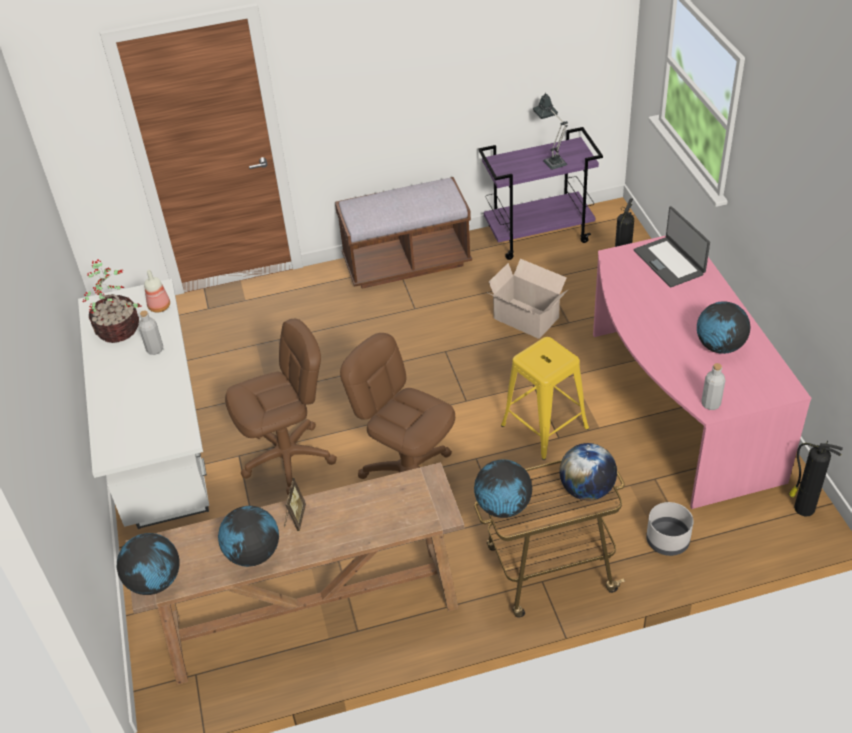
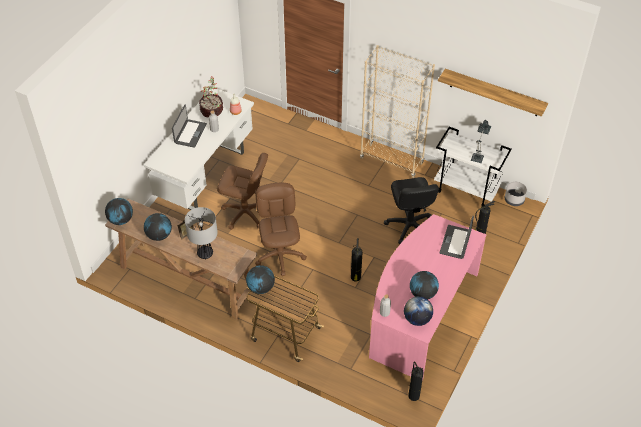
camera: 40 degrees right, 5 degrees up
brown bench [335,177,472,289] -> beige bookcase [360,45,435,178]
purple cart [478,127,603,260] -> white cart [434,127,512,207]
cardboard box [486,259,568,339] -> black office chair [384,177,439,244]
yellow stool [501,337,589,460] -> fire extinguisher [351,238,362,282]
globe [559,443,617,501] -> globe moved to [404,296,433,326]
grey planter [646,502,693,556] -> grey planter moved to [505,182,527,206]
none -> laptop [172,105,207,148]
none -> table lamp [185,207,218,260]
none -> shelf [438,69,548,116]

